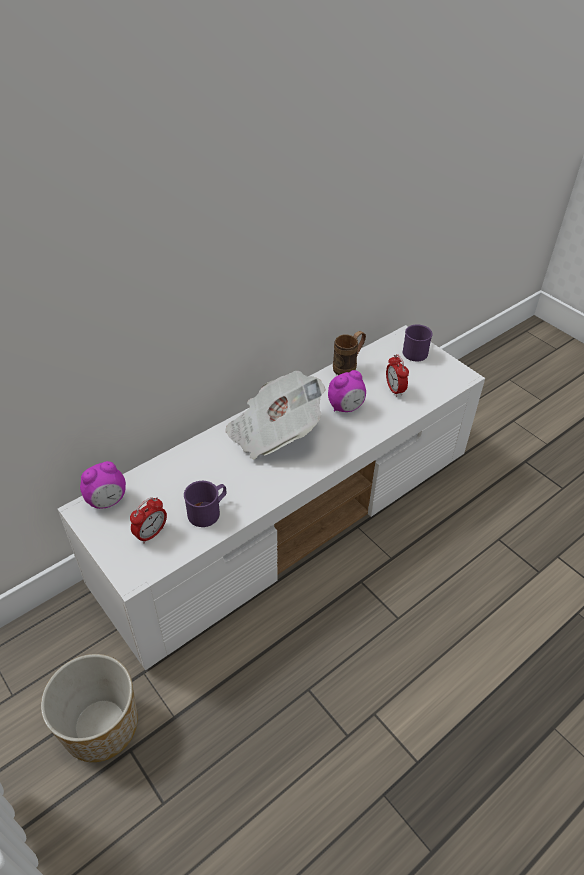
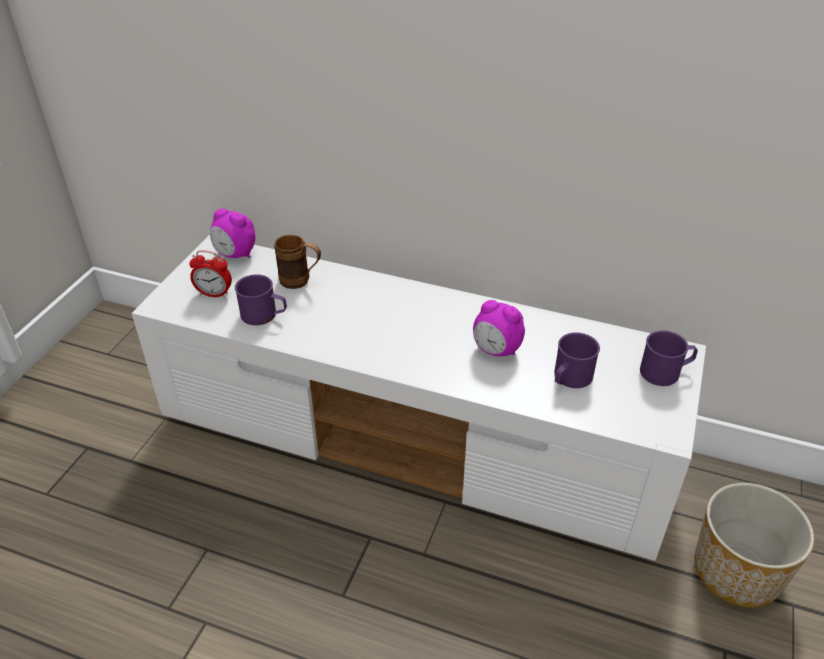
camera: 60 degrees right, 5 degrees down
planter [41,654,138,762] -> planter moved to [694,483,815,607]
newspaper [225,371,326,460] -> none
brown mug [333,331,366,375] -> brown mug moved to [274,235,321,289]
alarm clock [386,354,409,397] -> purple mug [554,332,600,388]

